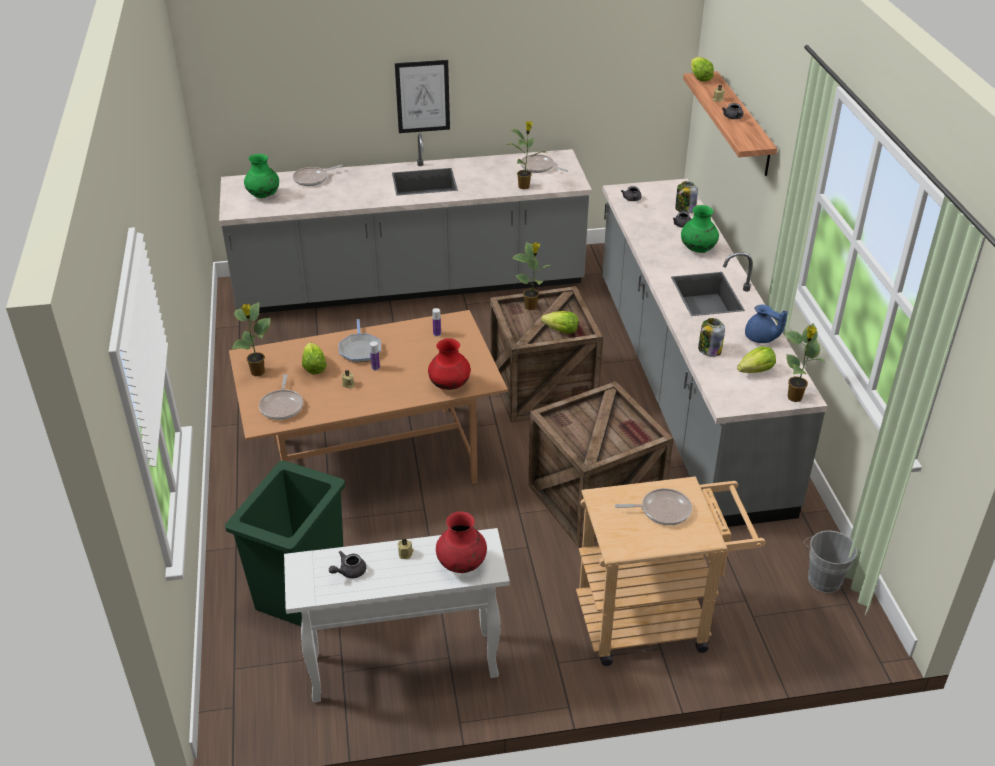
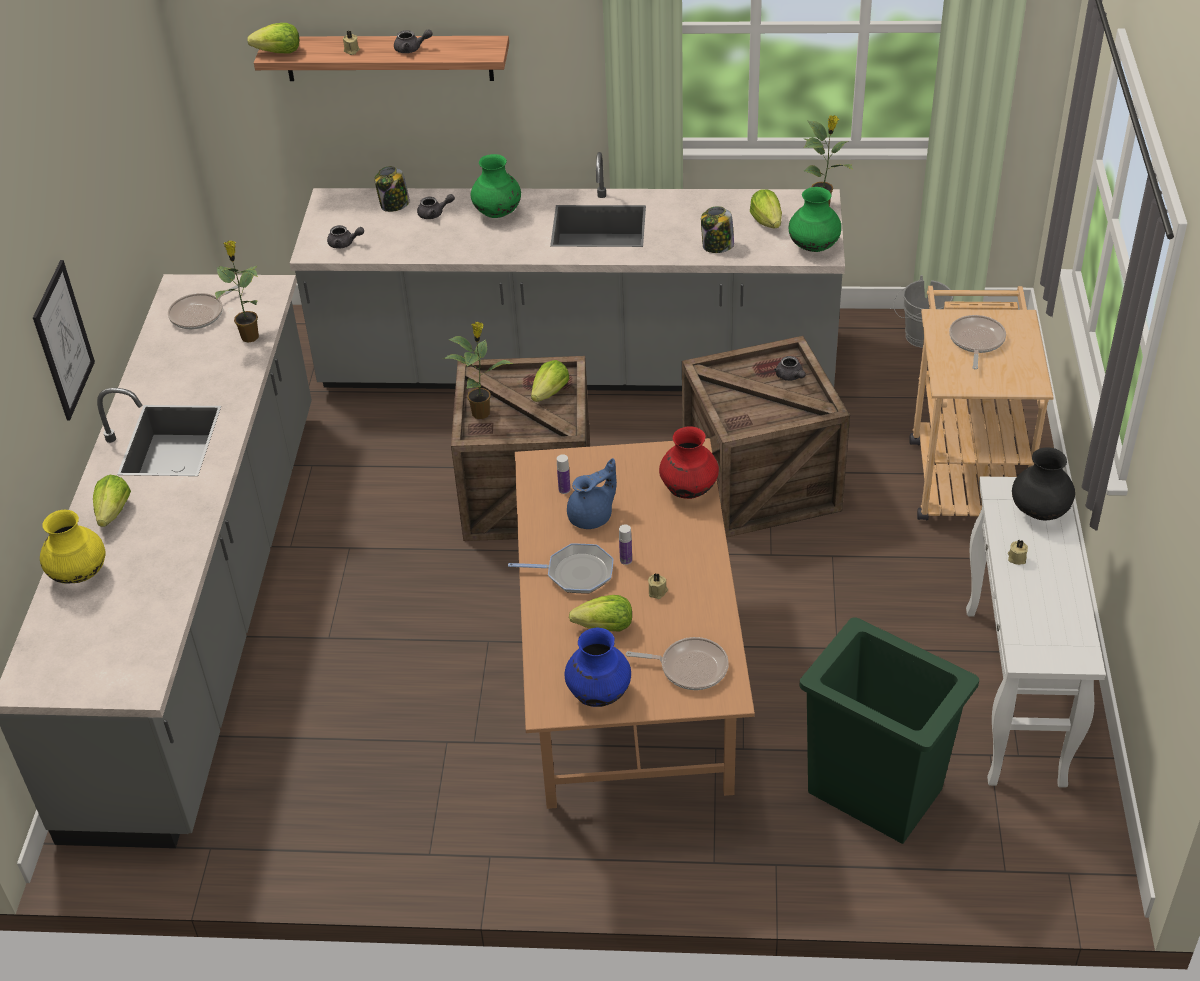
camera: 75 degrees left, 5 degrees up
potted plant [231,302,270,376] -> blue vase [565,628,631,707]
green vase [244,154,279,198] -> green vase moved to [789,187,841,252]
frying pan [293,165,343,186] -> yellow vase [40,510,106,584]
grey teapot [329,551,366,578] -> grey teapot moved to [774,356,806,381]
red vase [436,511,487,573] -> black vase [1012,447,1075,520]
blue teapot [745,305,788,343] -> blue teapot moved to [567,458,617,529]
none -> lettuce [93,475,131,527]

